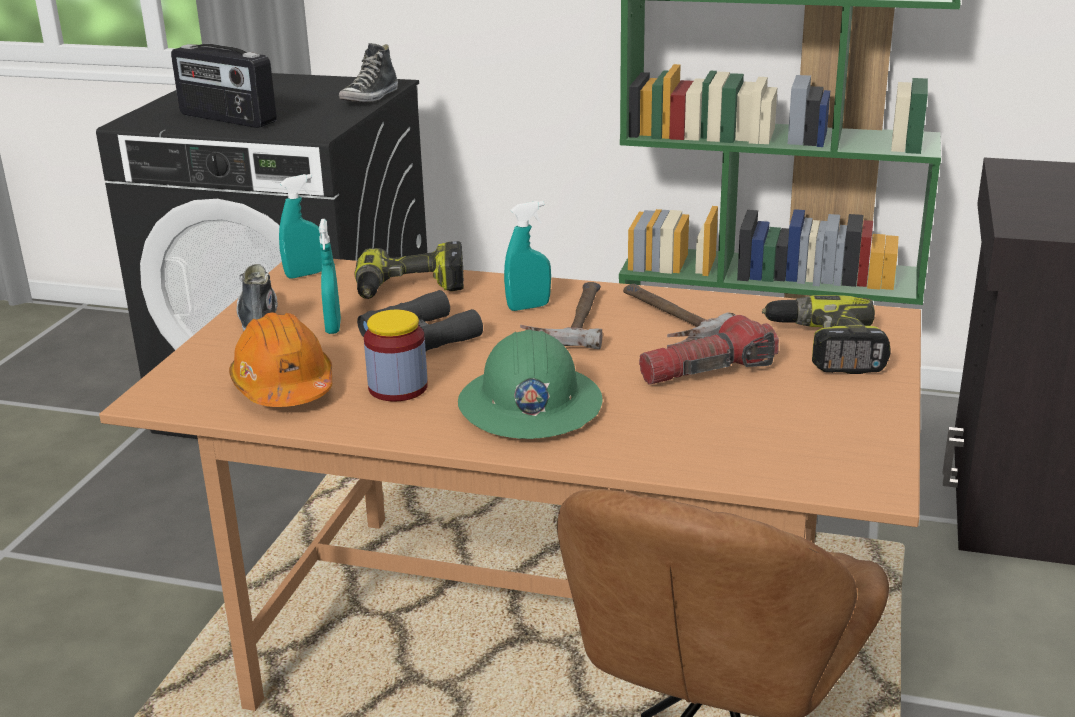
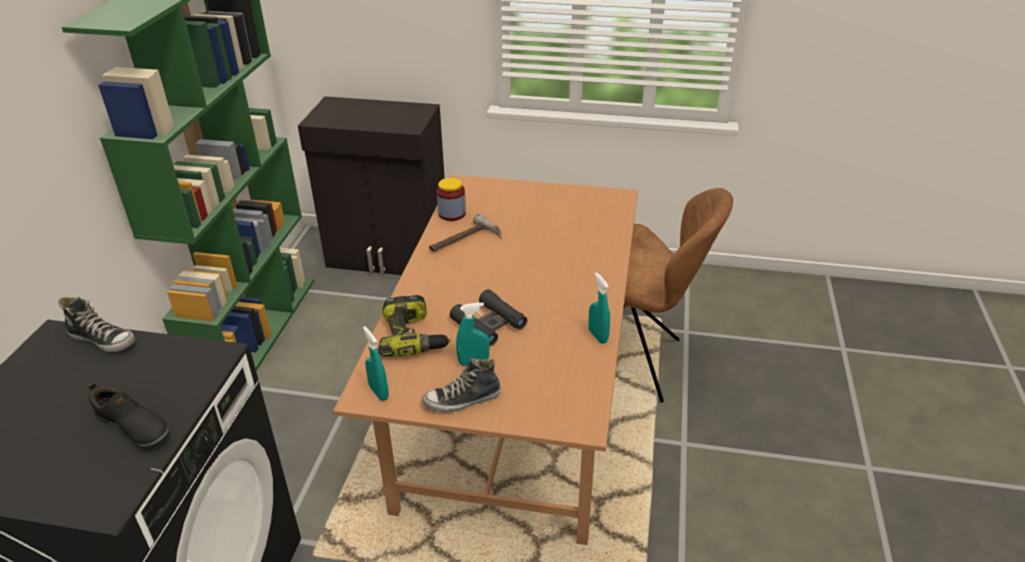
camera: 95 degrees left, 10 degrees up
radio [171,44,277,128] -> black shoe [88,382,170,448]
orange hard hat [229,312,332,407] -> none
jar [364,310,428,402] -> jar moved to [437,178,466,221]
green hard hat [458,330,603,439] -> none
turquoise spray bottle [504,201,551,311] -> turquoise spray bottle moved to [588,272,610,344]
hammer [520,282,603,349] -> none
flashlight [639,315,779,385] -> none
power drill [762,295,891,374] -> none

